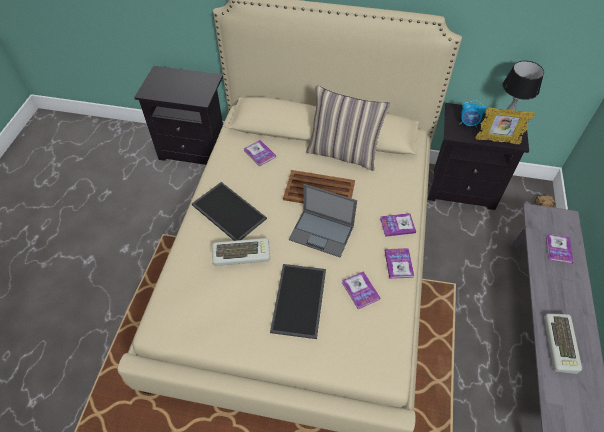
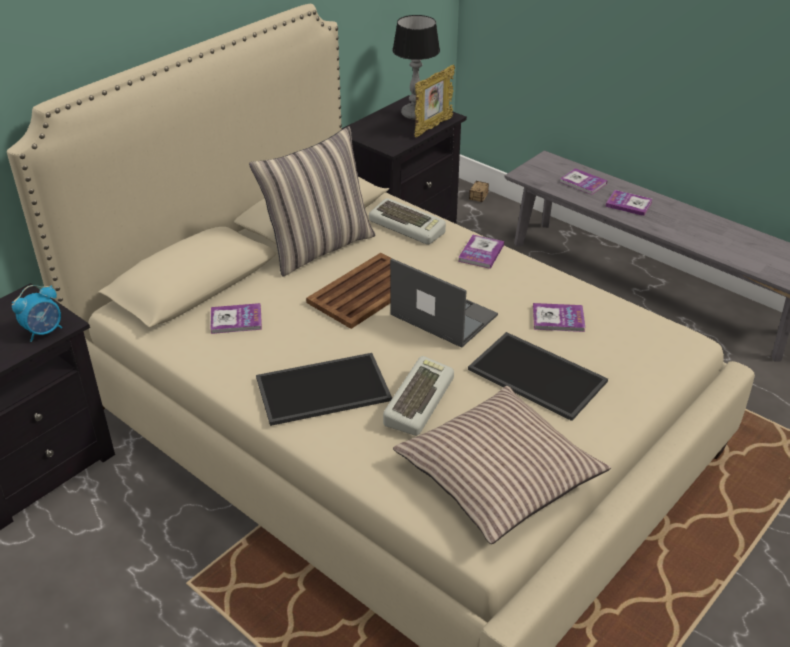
camera: 60 degrees left, 15 degrees down
laptop [289,184,357,257] -> laptop turned 105 degrees counterclockwise [390,258,498,348]
book [385,248,414,279] -> book moved to [605,190,652,216]
alarm clock [460,100,486,128] -> alarm clock moved to [12,285,62,342]
keyboard [544,313,582,374] -> keyboard moved to [369,198,446,245]
none -> pillow [393,386,611,544]

